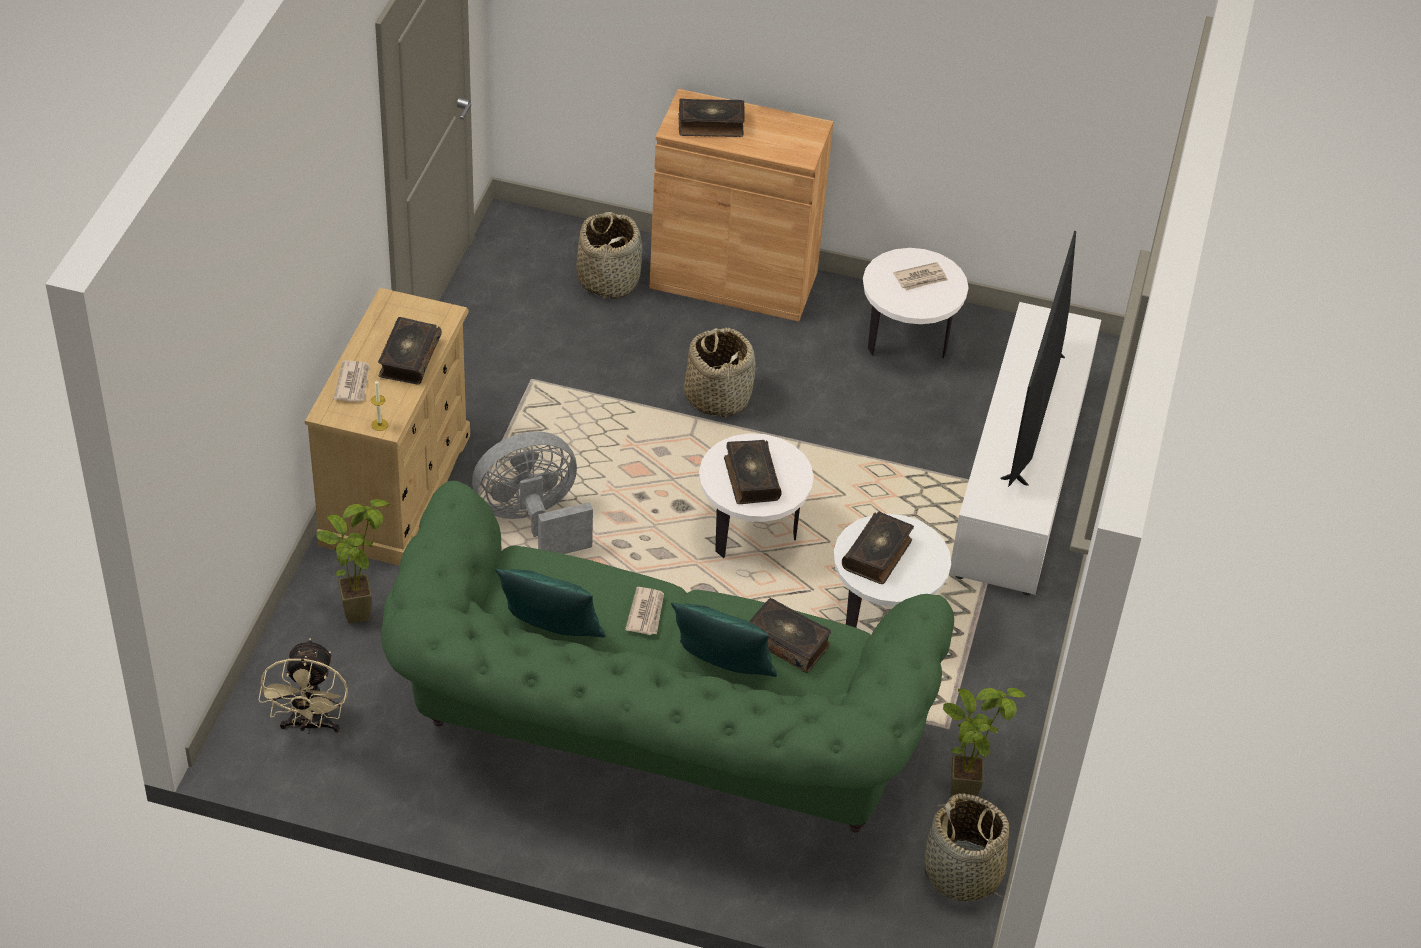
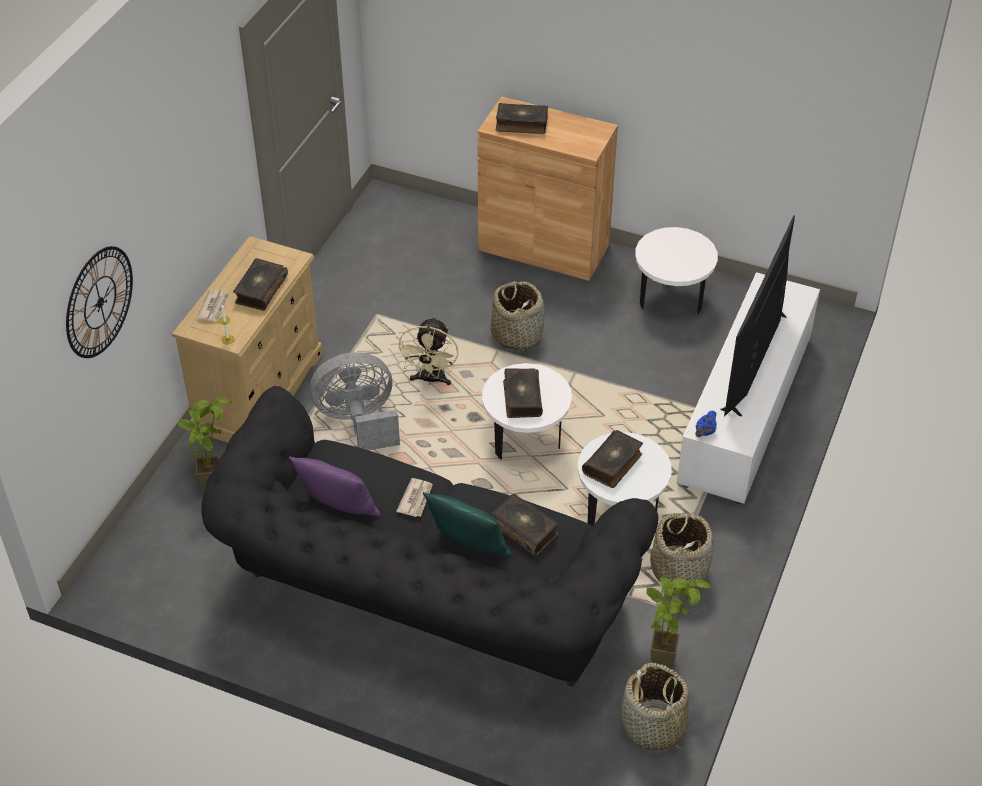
camera: 10 degrees right, 0 degrees up
beige fan [258,638,348,734] -> beige fan moved to [396,316,458,385]
green sofa [381,481,954,832] -> black sofa [201,386,658,686]
green pillow [495,568,606,637] -> purple pillow [289,456,380,516]
basket [576,212,643,299] -> basket moved to [650,513,714,590]
newspaper [893,262,948,291] -> none
none -> wall clock [66,246,133,358]
none -> blue teapot [695,410,717,437]

